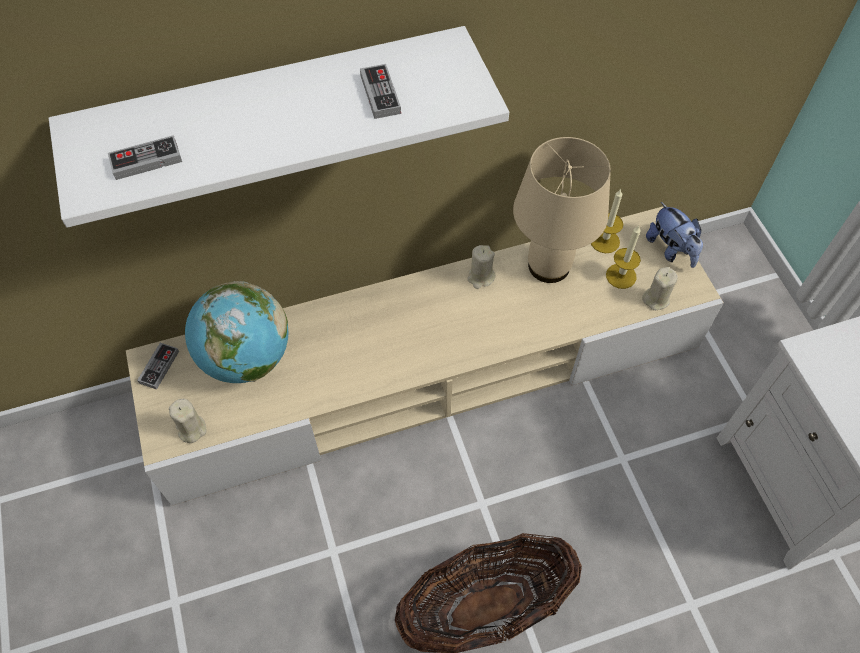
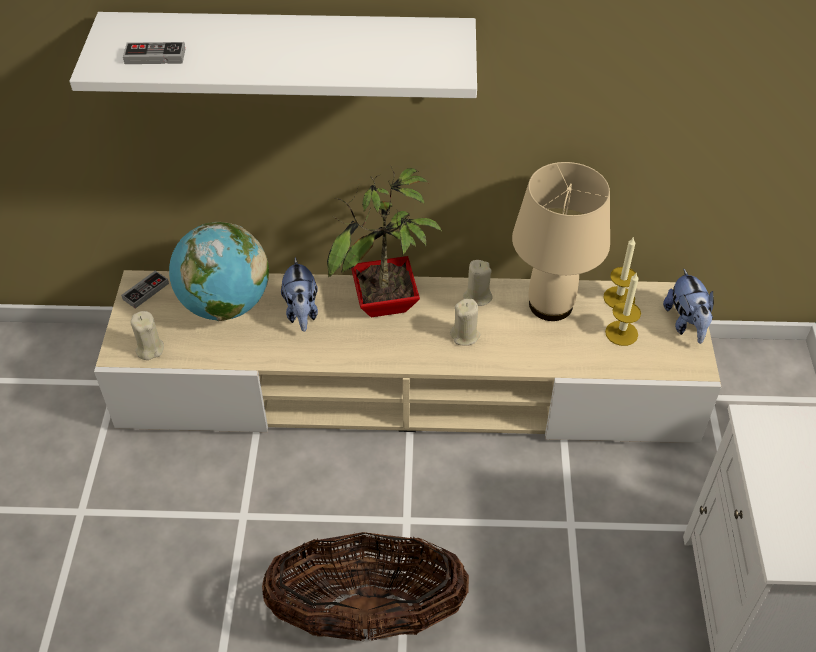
camera: 20 degrees right, 10 degrees down
game controller [360,64,401,119] -> none
beige candle [642,267,678,310] -> beige candle moved to [450,299,481,346]
none -> plush toy [281,257,318,332]
none -> potted plant [327,165,442,317]

